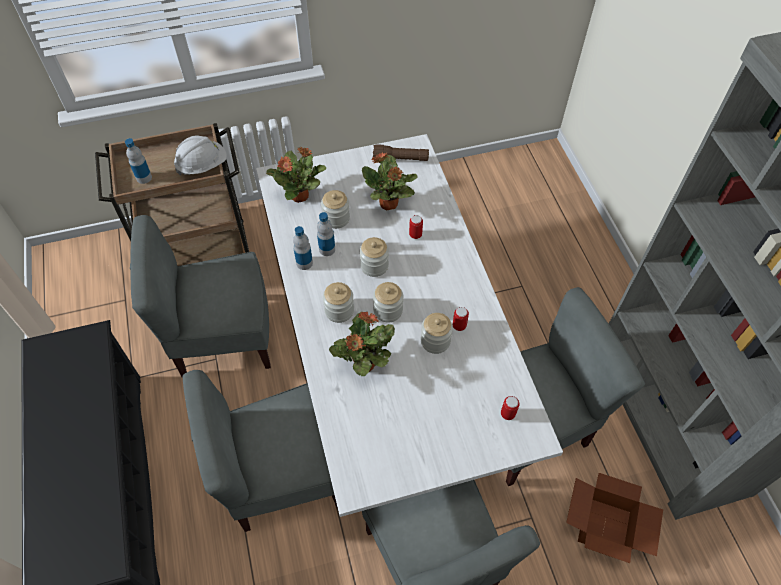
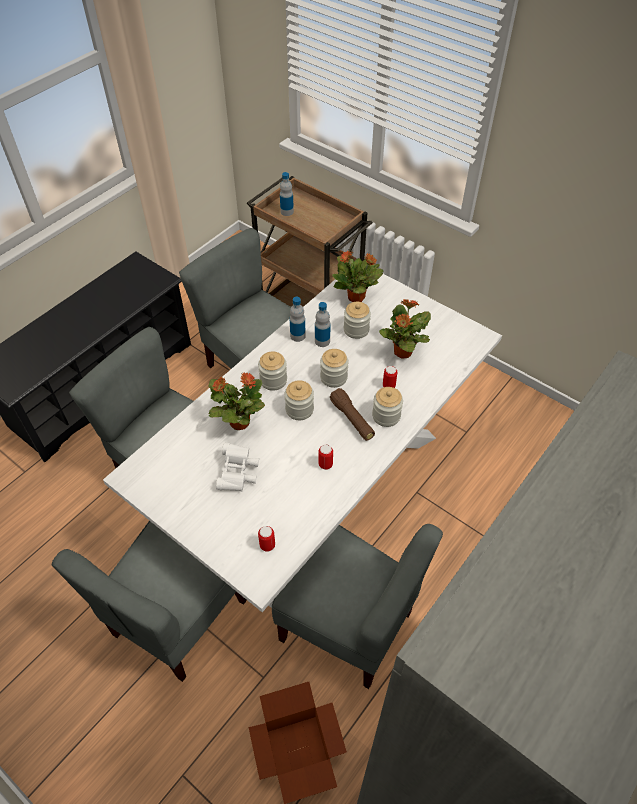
camera: 55 degrees right, 5 degrees down
white hard hat [174,136,227,176] -> none
brown flashlight [373,144,429,161] -> brown flashlight moved to [330,388,375,441]
jar [421,313,453,354] -> jar moved to [372,387,403,427]
none -> white binoculars [216,443,259,492]

